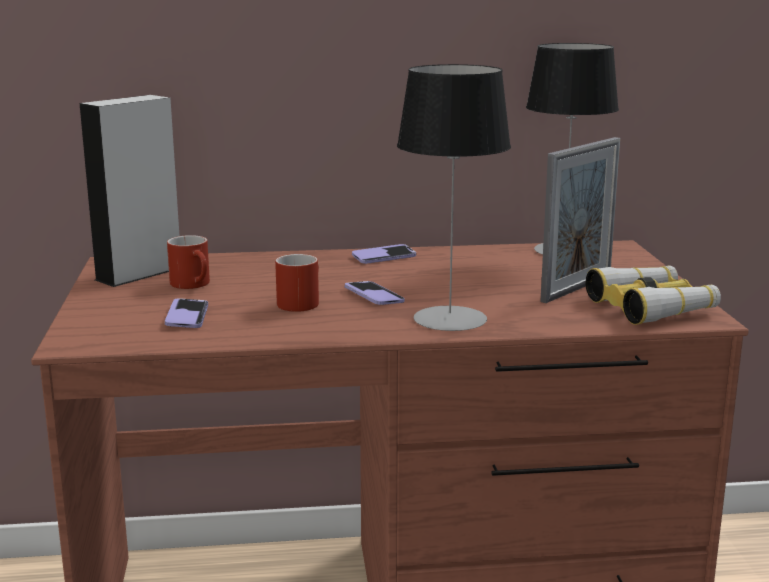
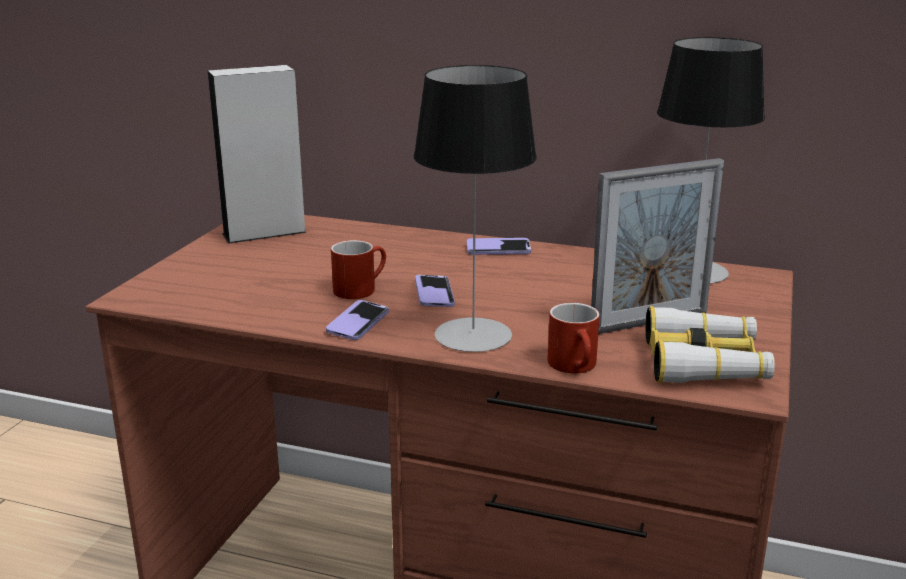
camera: 25 degrees right, 5 degrees up
phone [165,298,208,328] -> phone moved to [326,300,389,340]
red mug [167,235,210,289] -> red mug moved to [547,303,600,373]

